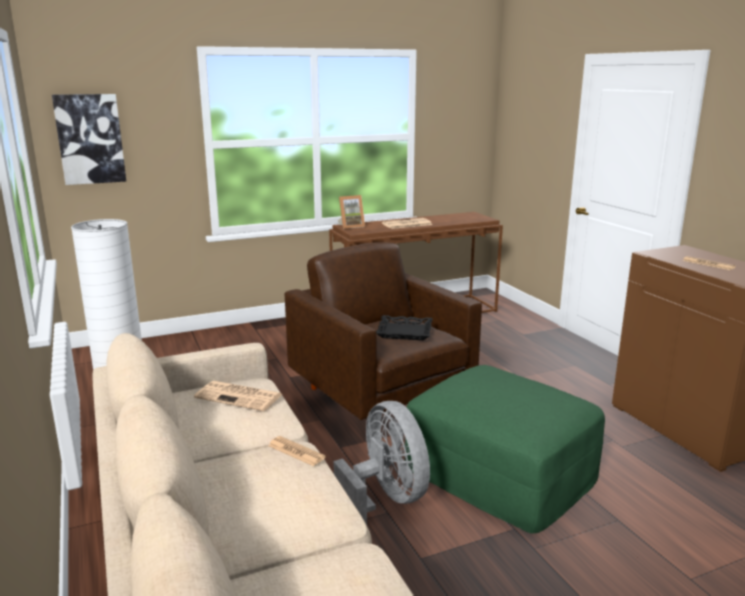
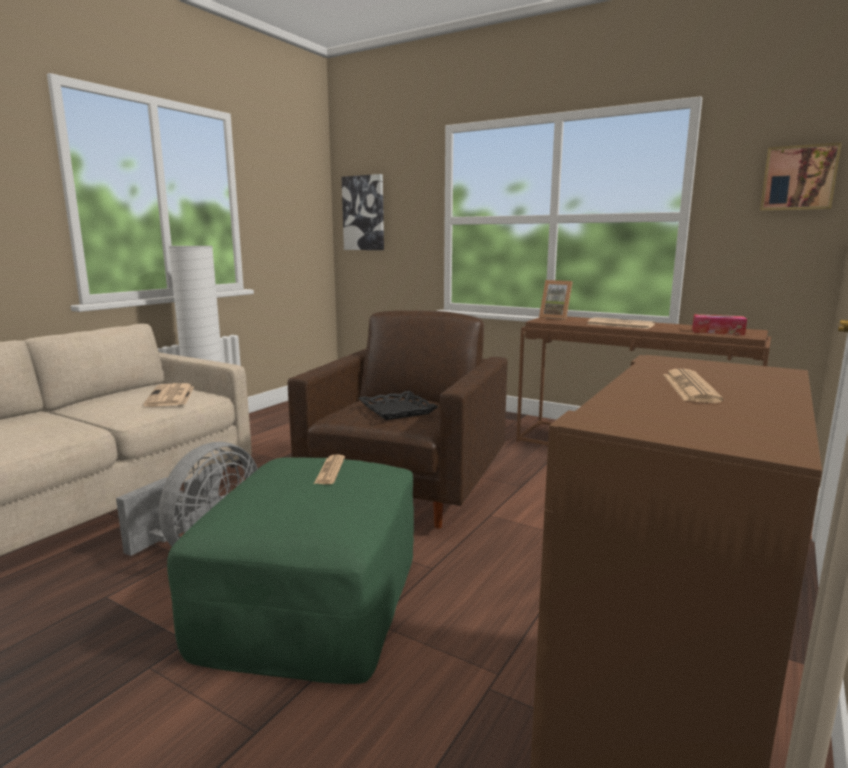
camera: 55 degrees right, 5 degrees down
newspaper [268,436,326,466] -> newspaper moved to [314,454,345,484]
none -> tissue box [692,314,747,335]
none -> picture [760,142,842,211]

